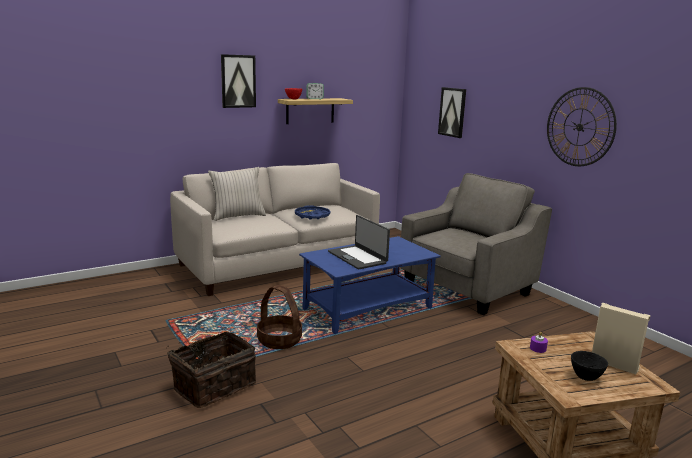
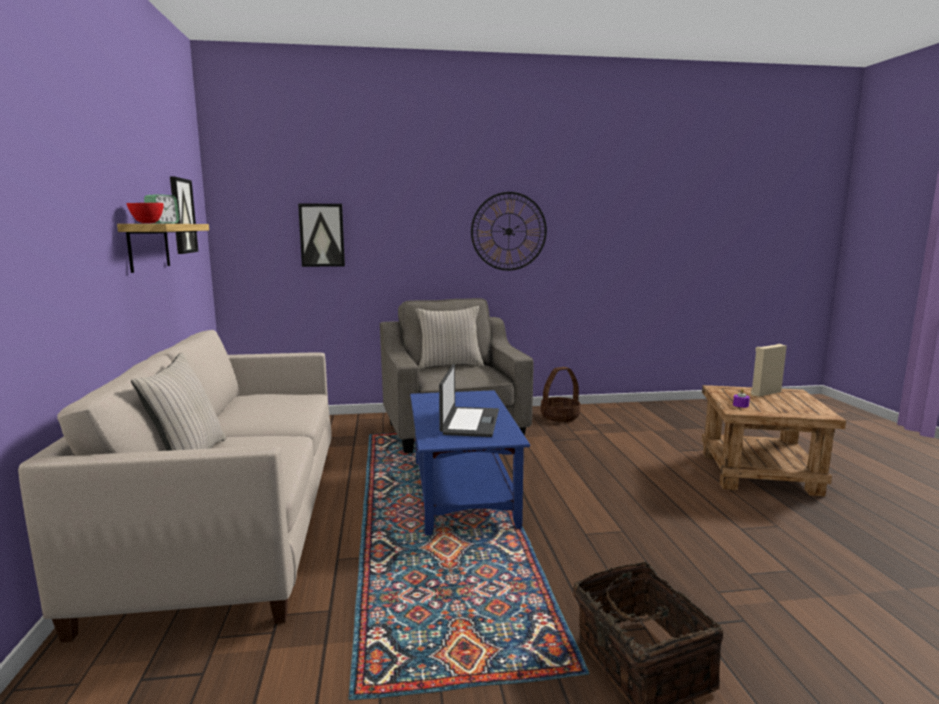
camera: 65 degrees left, 5 degrees down
picture [221,54,256,108] -> picture moved to [170,176,198,254]
basket [257,285,302,349] -> basket moved to [541,367,581,422]
blue tray [295,205,330,219] -> none
laptop [328,215,390,269] -> laptop turned 75 degrees counterclockwise [439,364,499,437]
black bowl [571,351,608,381] -> none
none -> beige pillow [416,306,484,369]

